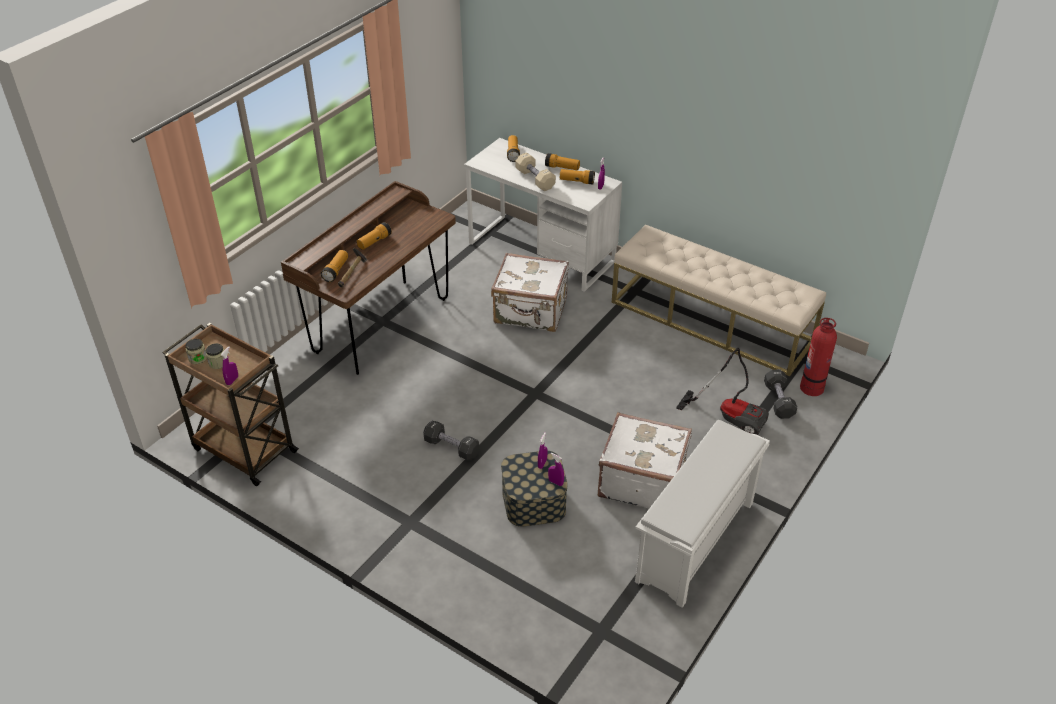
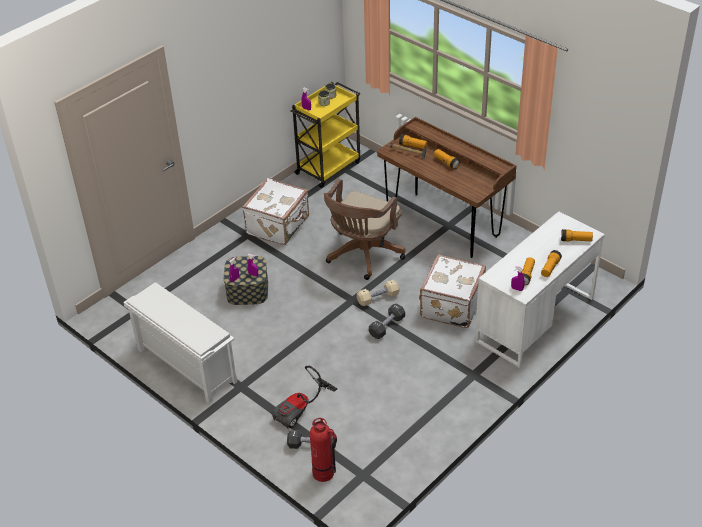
camera: 100 degrees right, 0 degrees up
brown cart [163,323,299,486] -> yellow cart [290,82,360,188]
black dumbbell [423,421,479,460] -> black dumbbell moved to [369,303,405,339]
beige dumbbell [515,152,556,191] -> beige dumbbell moved to [357,280,399,306]
white suitcase [598,412,692,508] -> white suitcase moved to [242,178,309,245]
beige bench [612,225,826,376] -> none
none -> brown office chair [324,179,406,280]

